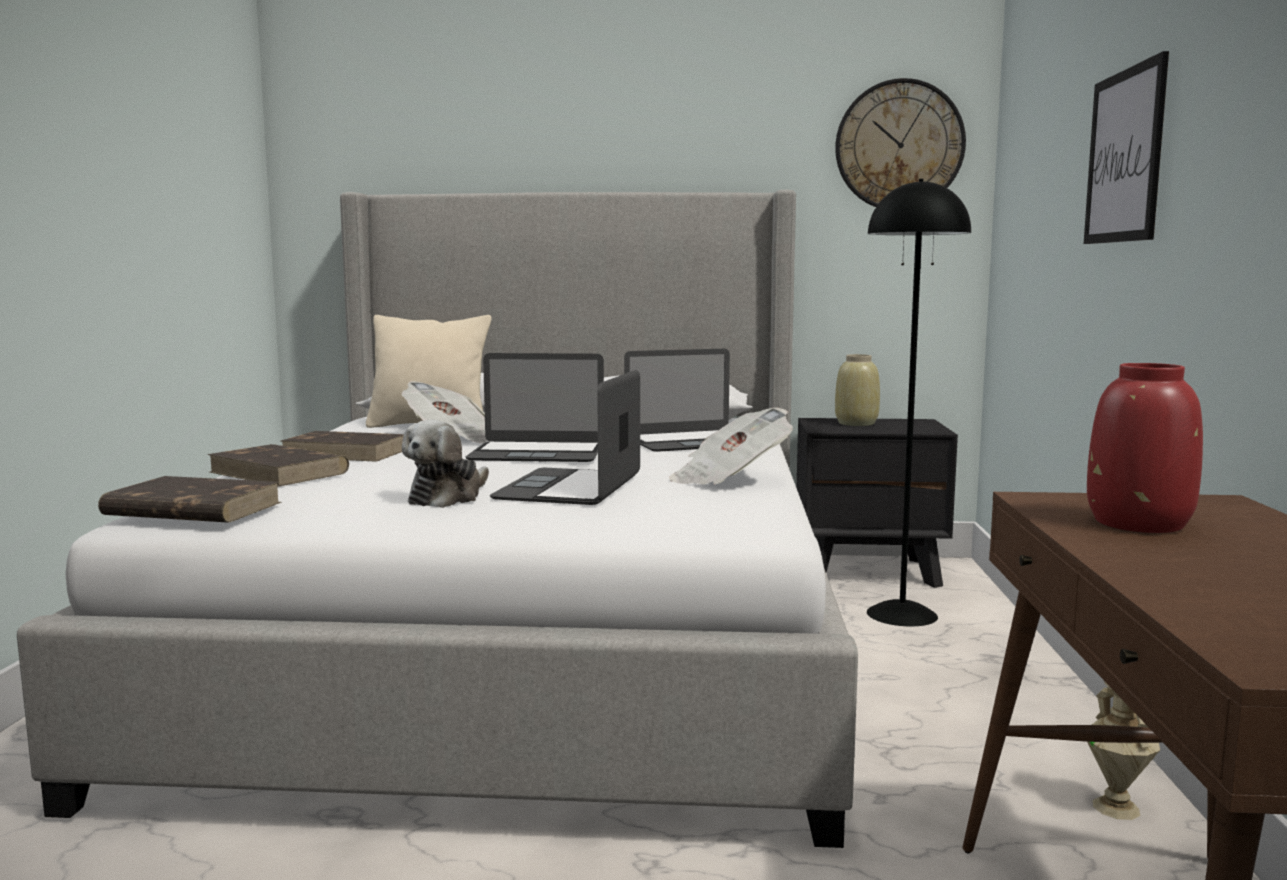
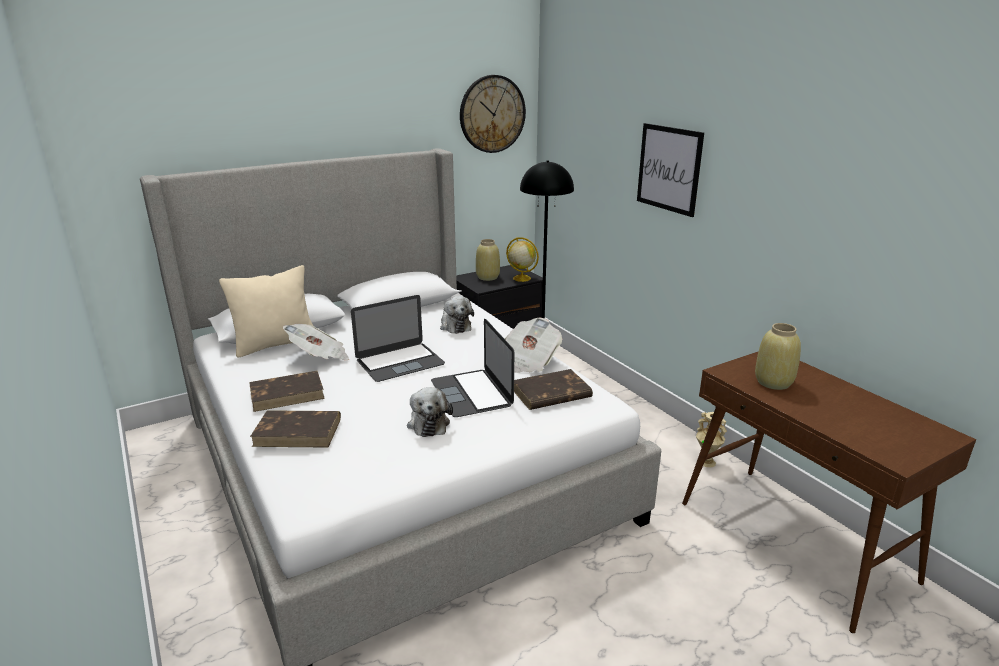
camera: 35 degrees left, 15 degrees up
brown book [98,476,281,523] -> brown book moved to [514,369,593,410]
laptop [624,349,730,452] -> plush toy [440,296,474,334]
red vase [1087,363,1203,533] -> beige vase [755,323,801,390]
none -> globe [506,237,539,282]

